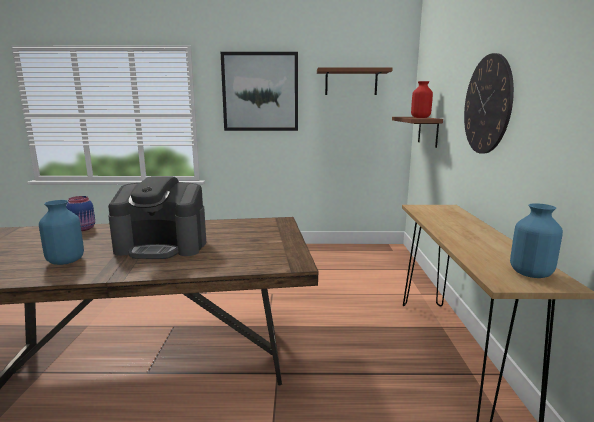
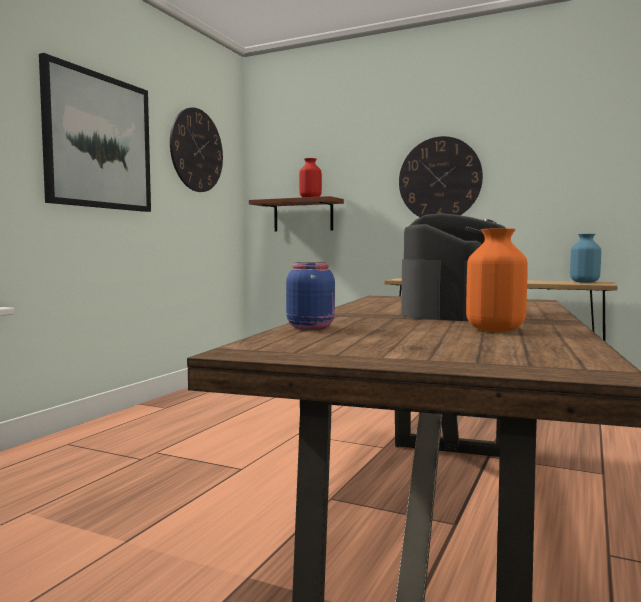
camera: 65 degrees left, 10 degrees down
blue vase [39,200,84,265] -> orange vase [466,228,528,332]
brown shelf [317,68,393,95] -> wall clock [170,108,223,192]

